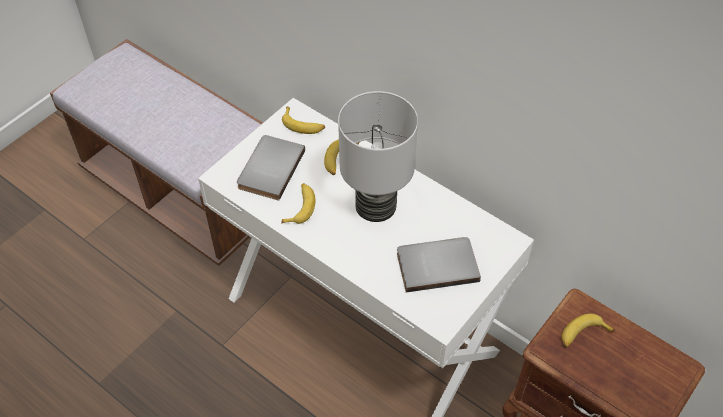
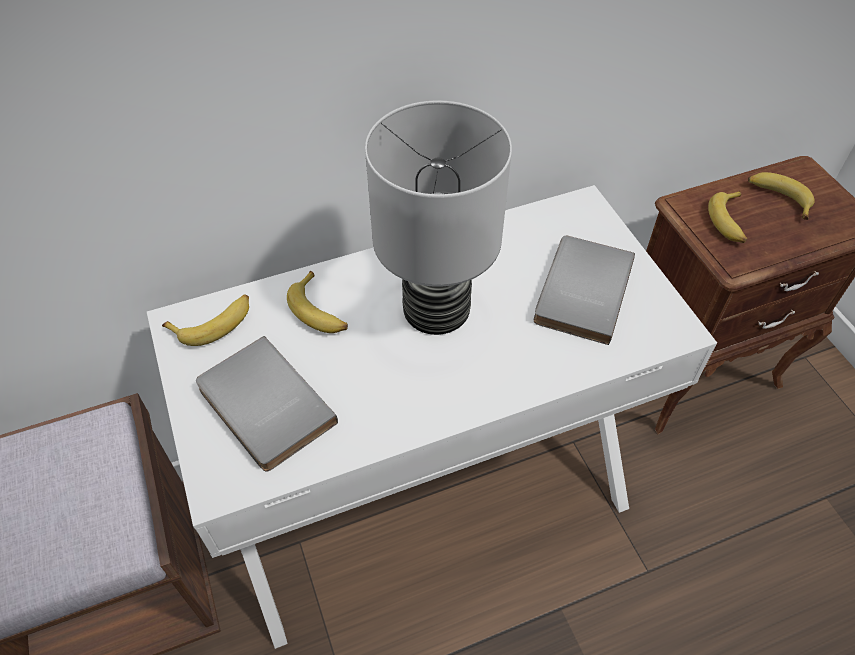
camera: 60 degrees left, 0 degrees up
banana [281,183,315,224] -> banana moved to [748,172,815,220]

